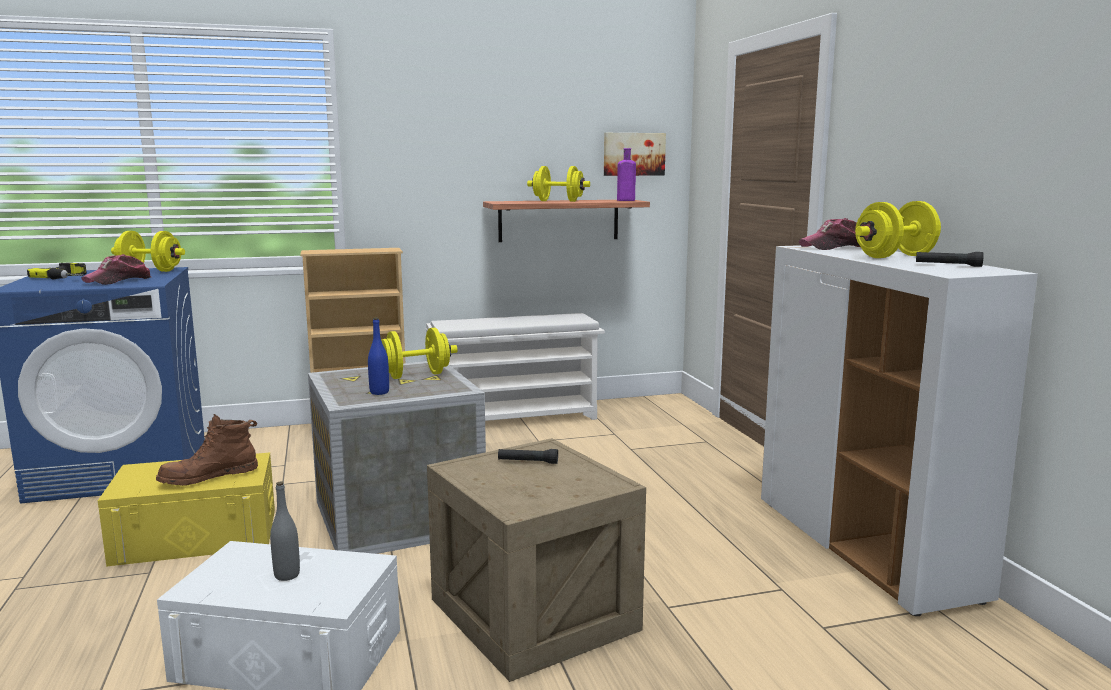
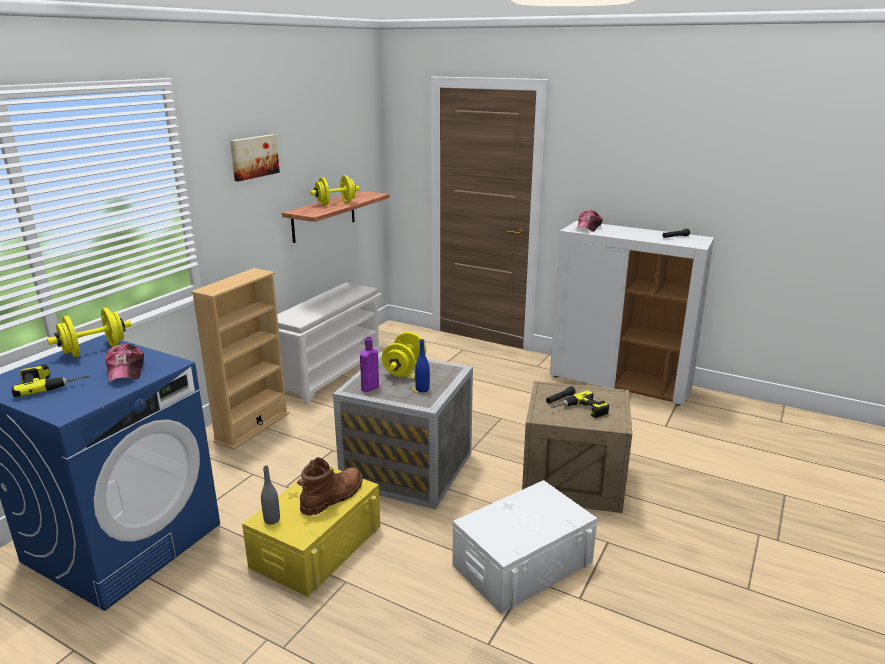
camera: 45 degrees left, 10 degrees up
brown boot [156,414,258,486] -> brown boot turned 150 degrees counterclockwise [297,457,363,516]
grey bottle [270,482,300,581] -> grey bottle moved to [261,466,280,525]
picture [604,133,666,176] -> picture moved to [230,134,280,181]
purple bottle [617,148,636,201] -> purple bottle moved to [360,337,379,392]
yellow dumbbell [855,201,941,258] -> none
none -> power drill [551,390,609,418]

